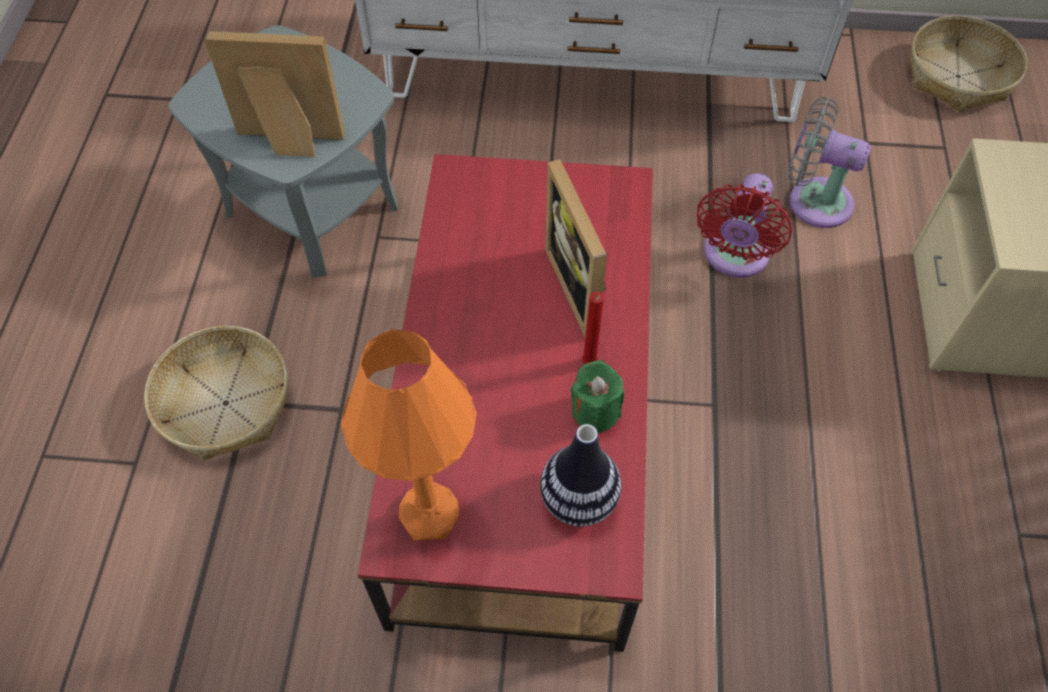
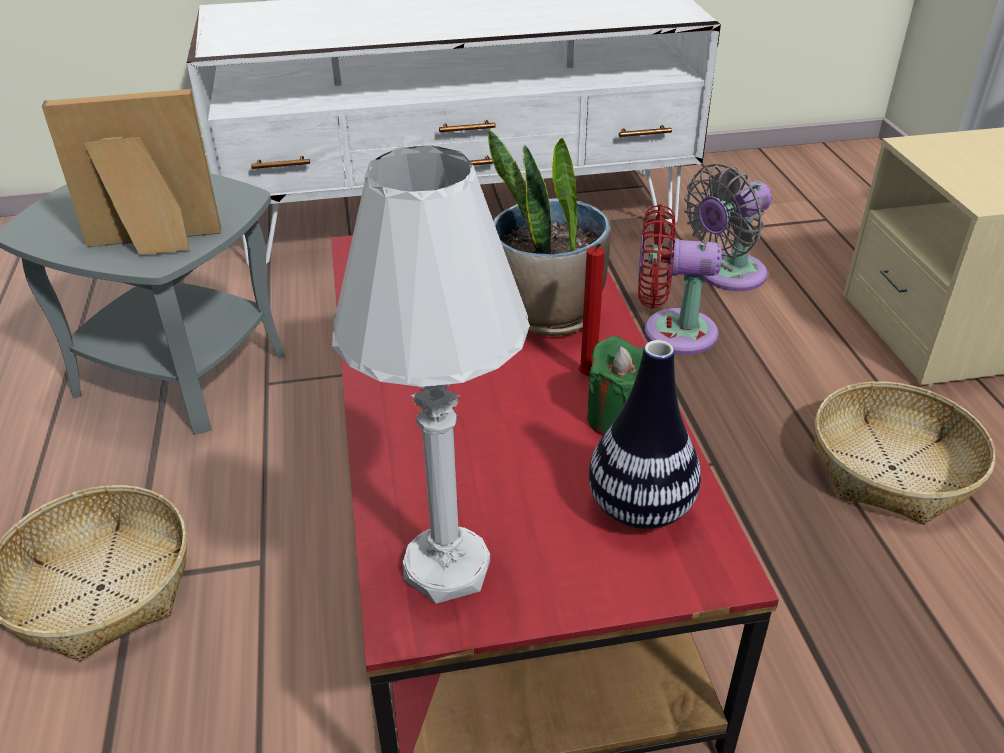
camera: 15 degrees left, 20 degrees down
orange table lamp [341,329,477,541] -> white table lamp [332,145,530,604]
picture frame [545,159,607,338] -> potted plant [488,130,611,336]
red fan [697,173,792,278] -> red fan turned 90 degrees clockwise [638,204,722,355]
grey fan [787,97,871,228] -> grey fan turned 45 degrees counterclockwise [684,164,772,291]
basket [910,16,1027,112] -> basket moved to [814,381,995,524]

